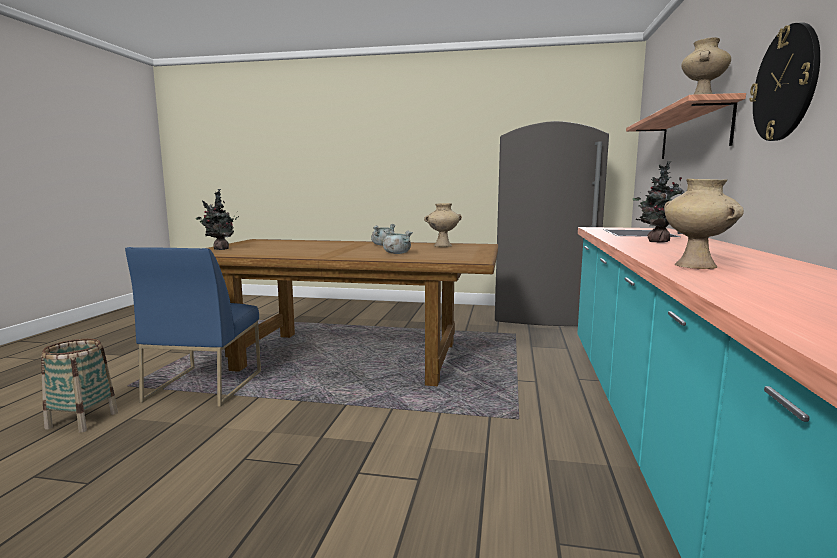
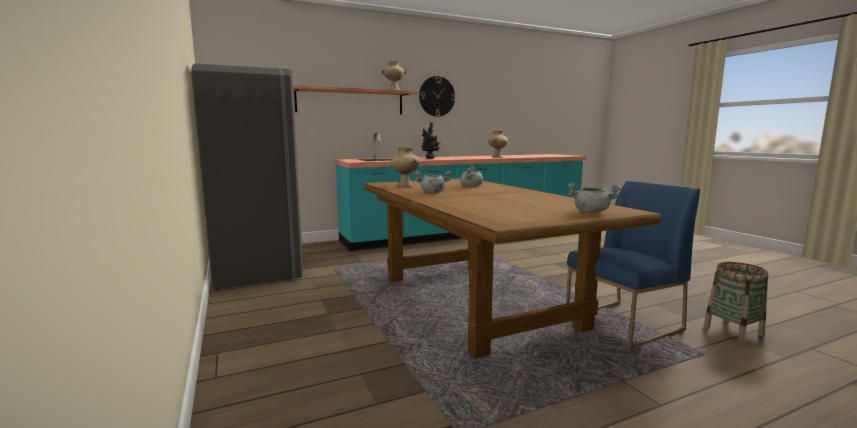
camera: 125 degrees left, 0 degrees up
potted plant [196,189,239,250] -> grey cooking pot [567,183,621,213]

